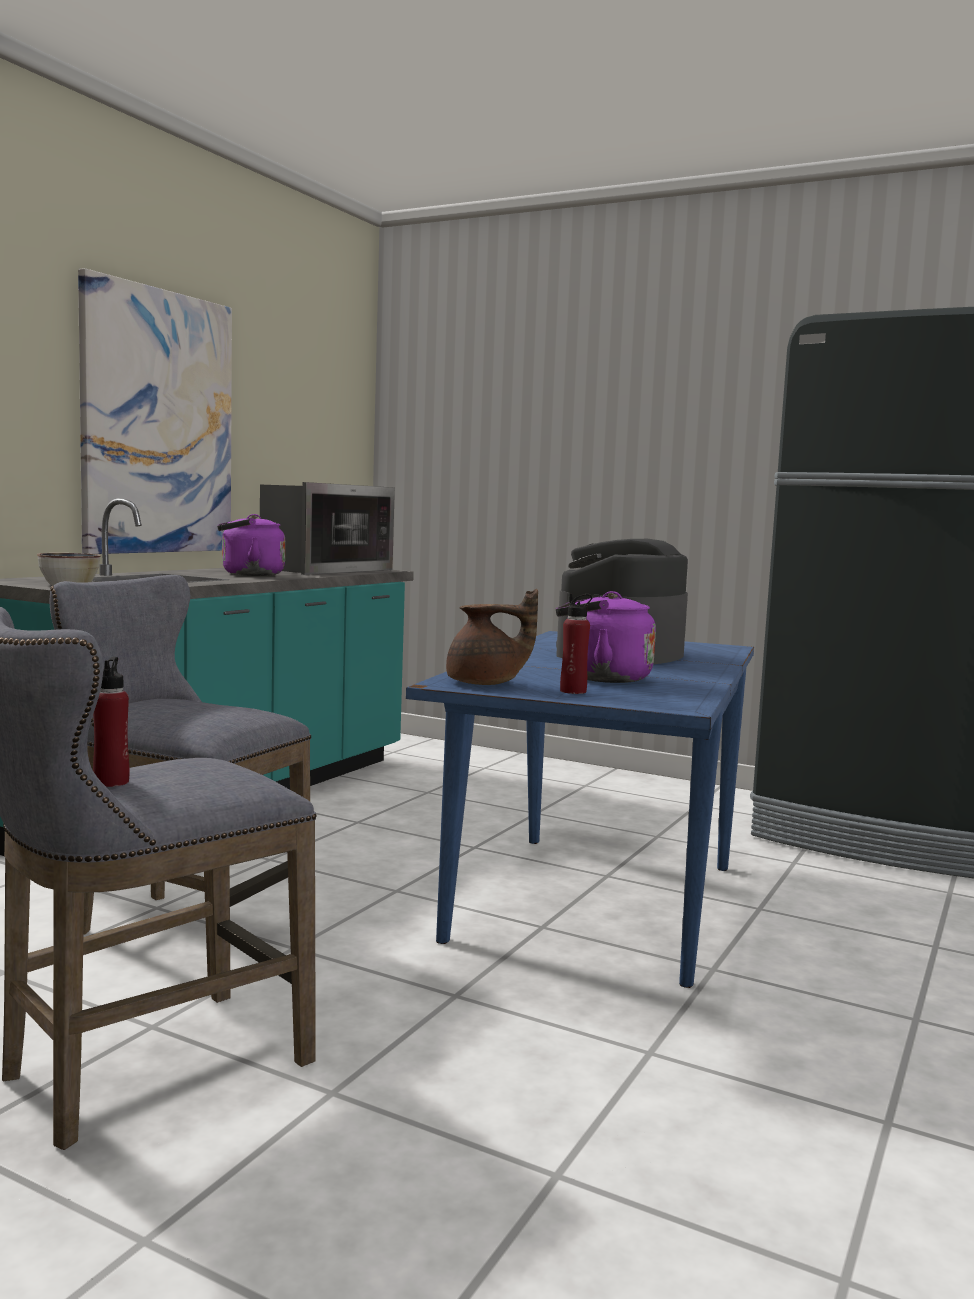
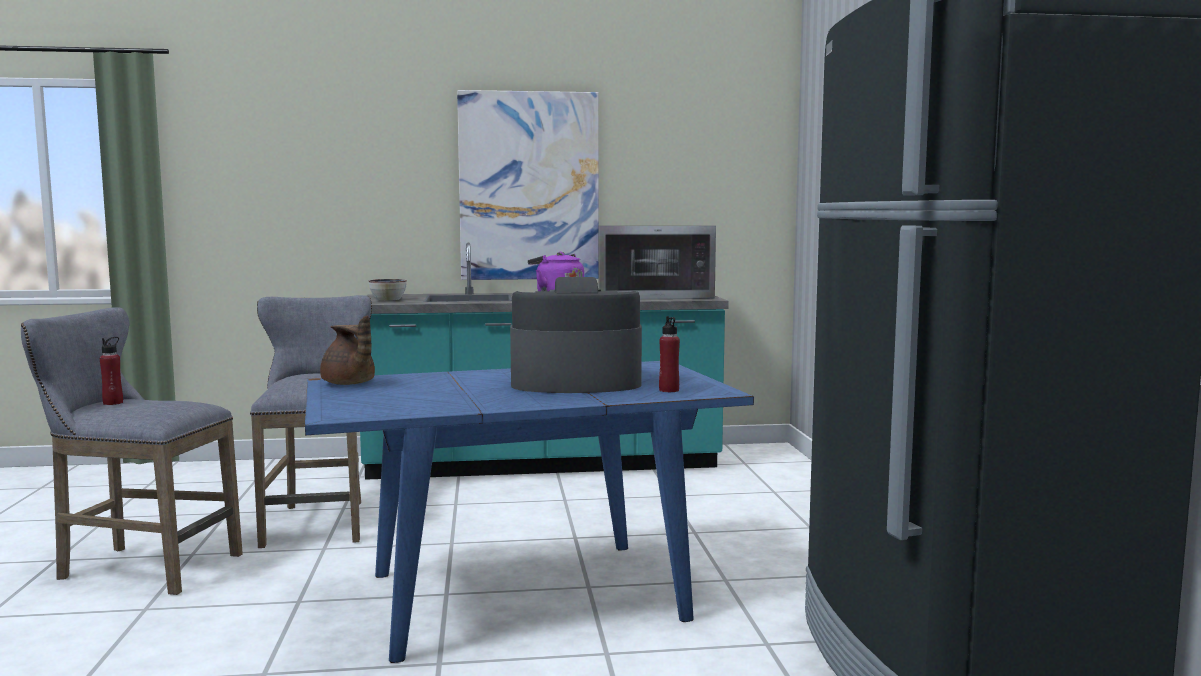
camera: 55 degrees right, 0 degrees up
purple kettle [556,591,656,683] -> none
red bottle [560,593,592,694] -> red bottle moved to [659,316,680,392]

